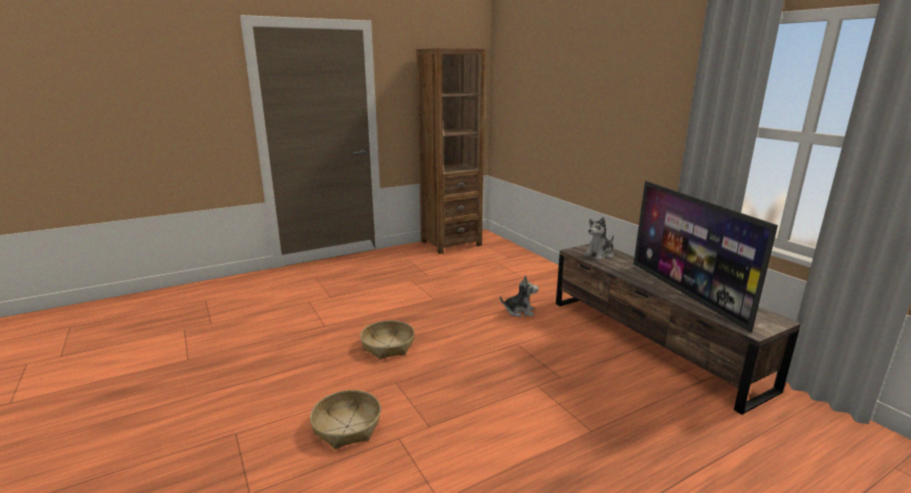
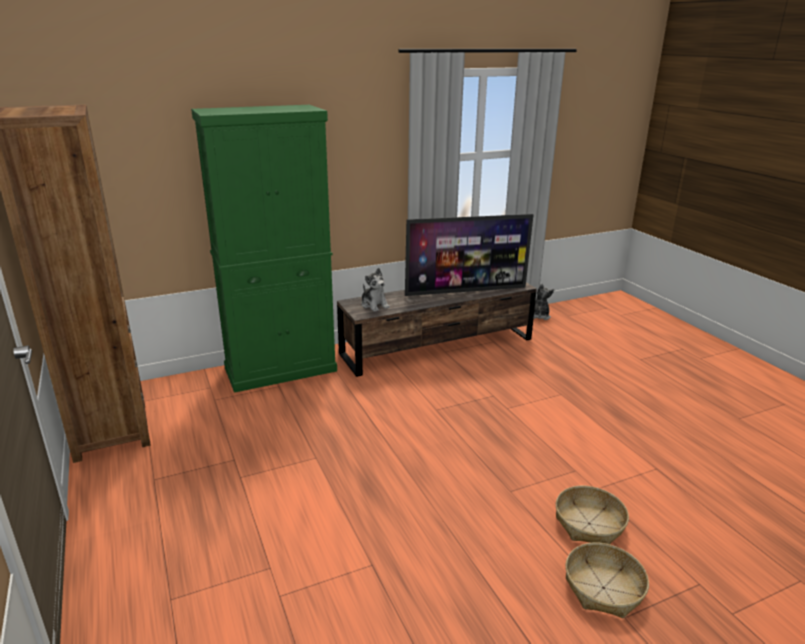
camera: 85 degrees left, 5 degrees up
basket [360,320,415,359] -> basket moved to [566,542,649,618]
plush toy [500,275,539,317] -> plush toy moved to [534,284,554,320]
none -> green cabinet [191,105,337,393]

